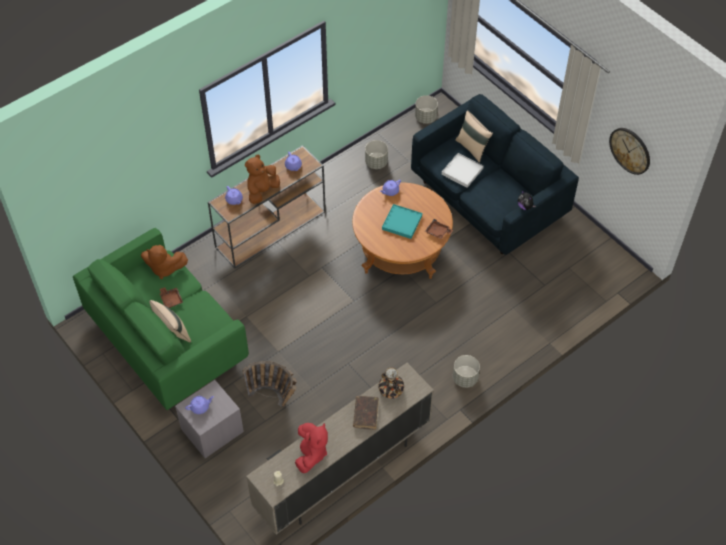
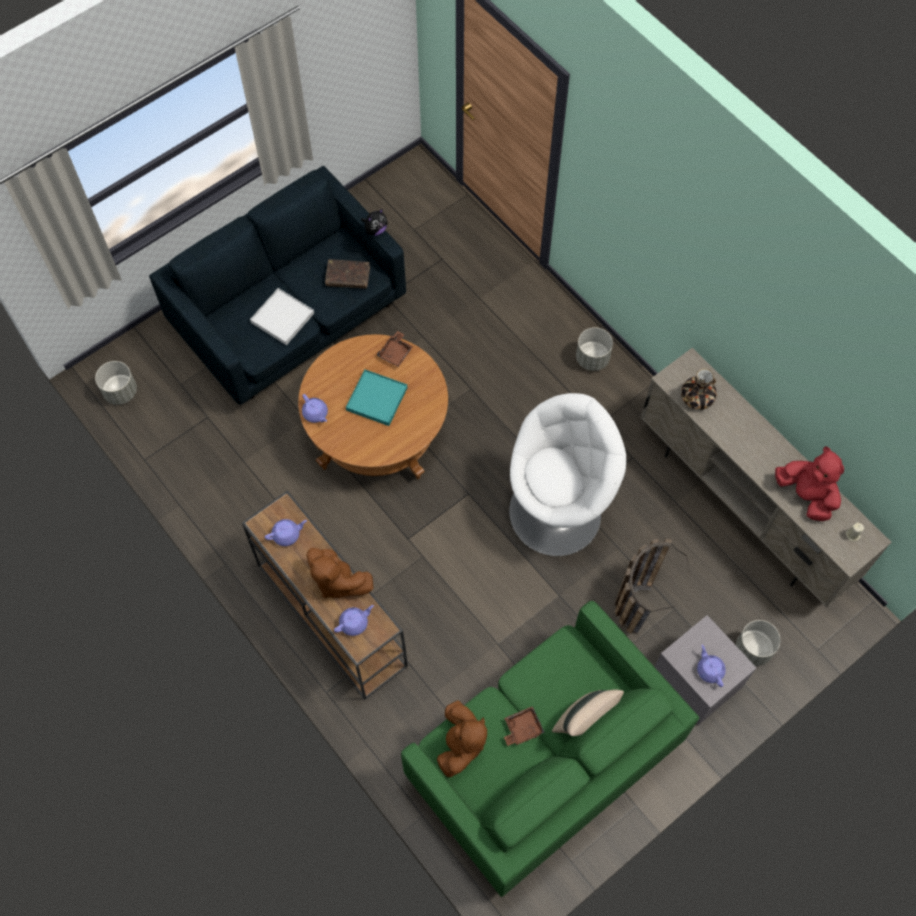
camera: 90 degrees left, 10 degrees up
red plush toy [295,423,328,473] -> red plush toy turned 45 degrees clockwise [775,446,844,521]
brown book [353,396,379,430] -> brown book moved to [325,259,370,289]
grey planter [365,140,388,169] -> grey planter moved to [736,620,781,666]
beige pillow [455,110,493,163] -> none
wall clock [609,128,650,175] -> none
none -> white armchair [509,393,626,556]

